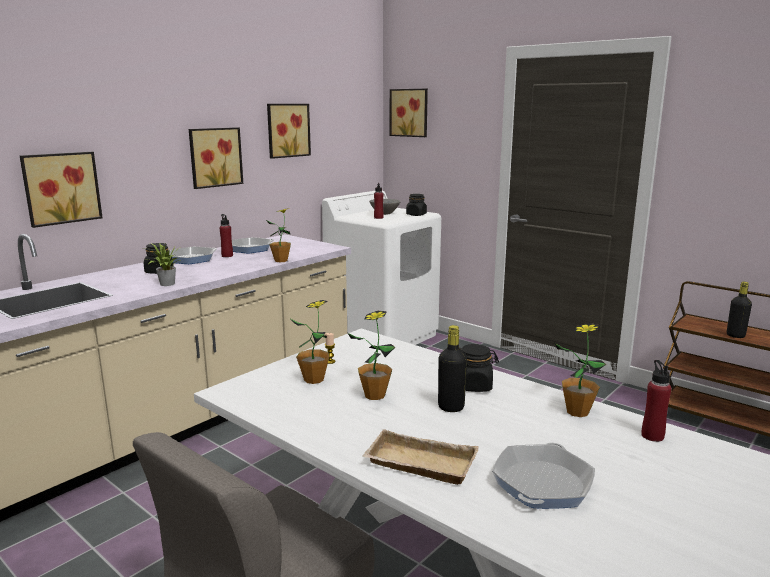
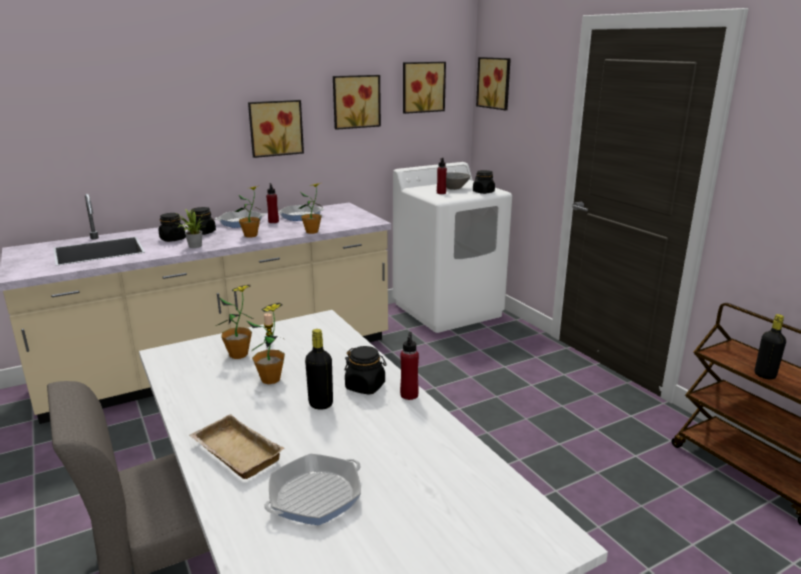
camera: 20 degrees right, 5 degrees up
picture [20,152,103,228] -> picture moved to [403,62,446,114]
potted plant [555,323,606,417] -> potted plant moved to [235,186,260,237]
red bottle [642,360,672,442] -> red bottle moved to [400,332,419,400]
none -> black jar [158,213,186,242]

